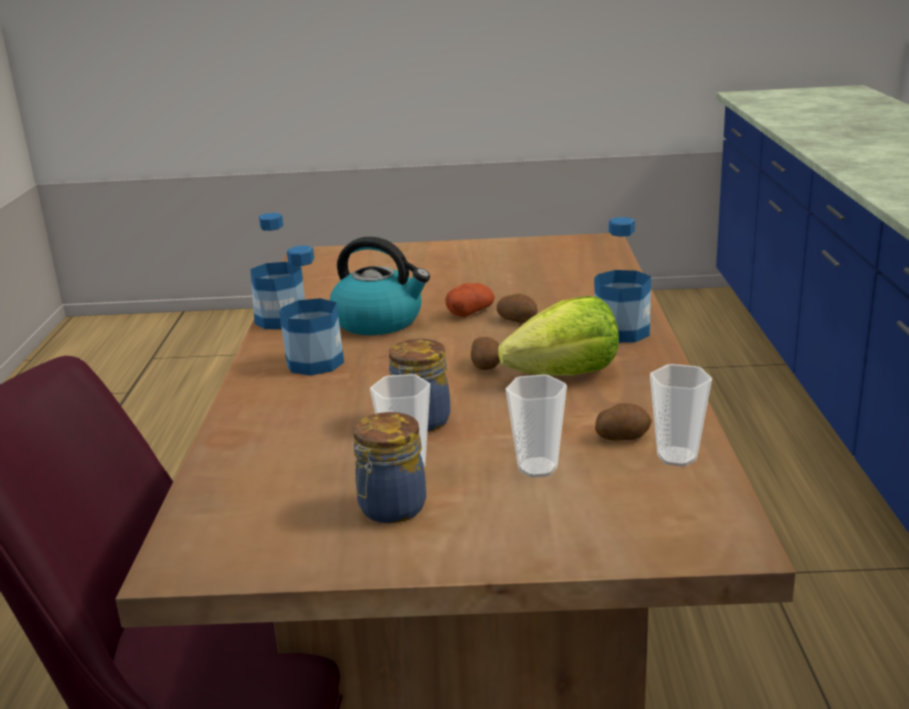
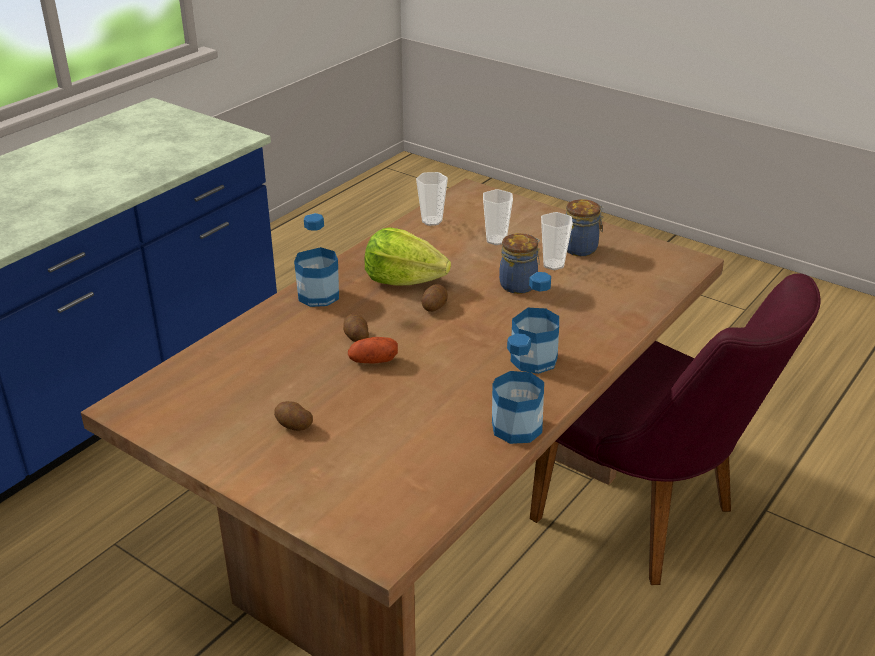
camera: 145 degrees left, 10 degrees up
kettle [329,237,430,335] -> none
potato [595,403,652,441] -> potato moved to [274,401,313,431]

